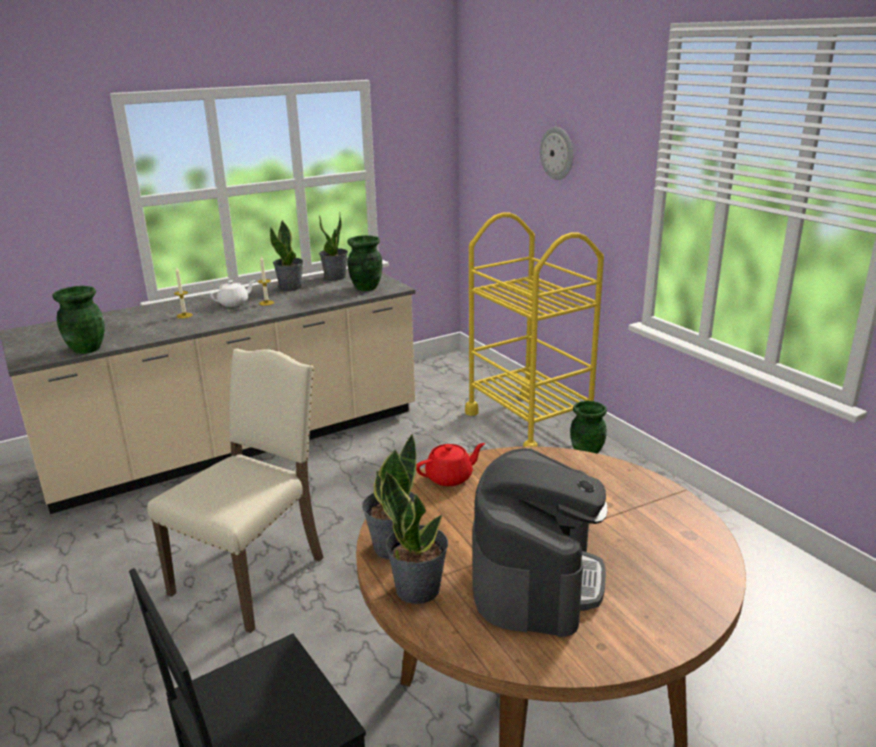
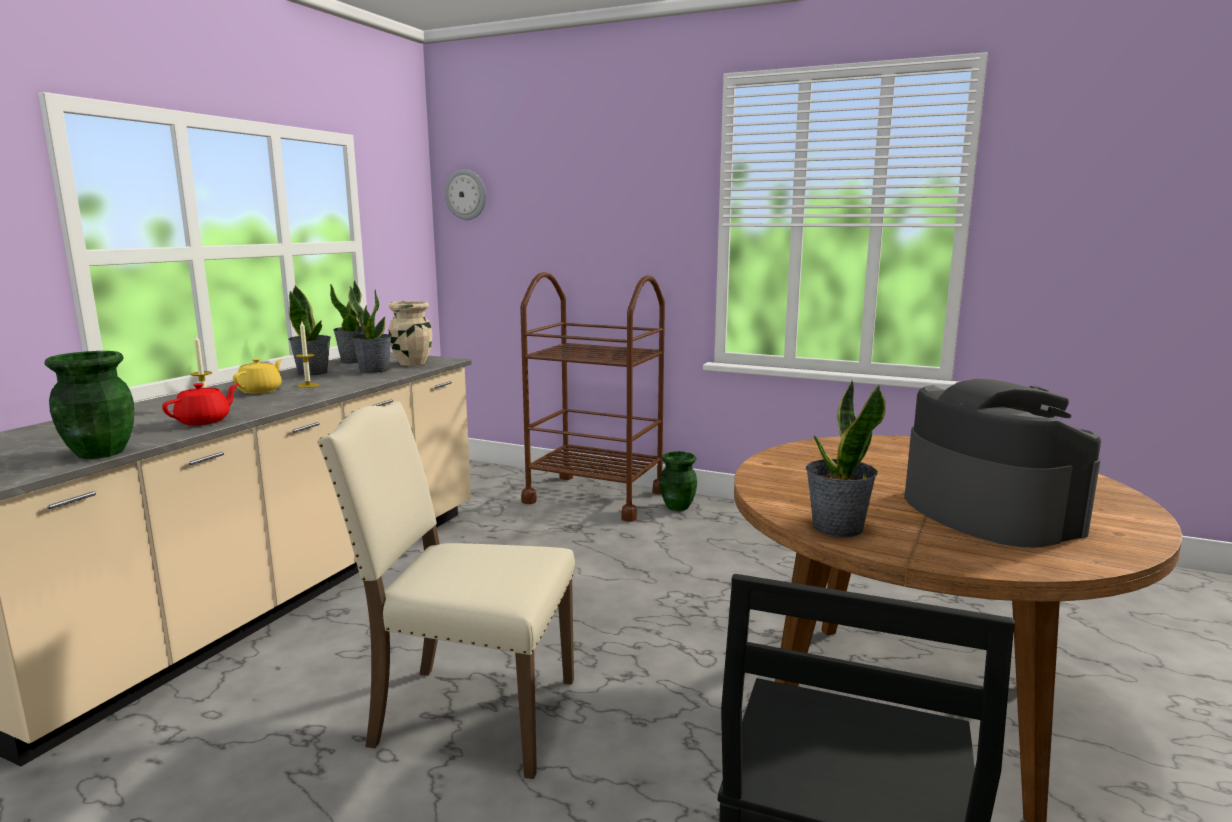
camera: 35 degrees left, 10 degrees down
beige chair [147,348,324,633] -> beige chair turned 75 degrees counterclockwise [317,401,575,779]
white teapot [210,280,255,307] -> yellow teapot [233,358,282,394]
green vase [347,235,382,291] -> beige vase [388,301,432,366]
potted plant [381,471,448,604] -> potted plant moved to [348,286,392,374]
red teapot [416,443,485,486] -> red teapot moved to [162,383,239,425]
yellow cart [465,213,604,447] -> brown cart [520,272,665,522]
wall clock [540,127,573,180] -> wall clock moved to [445,169,486,220]

